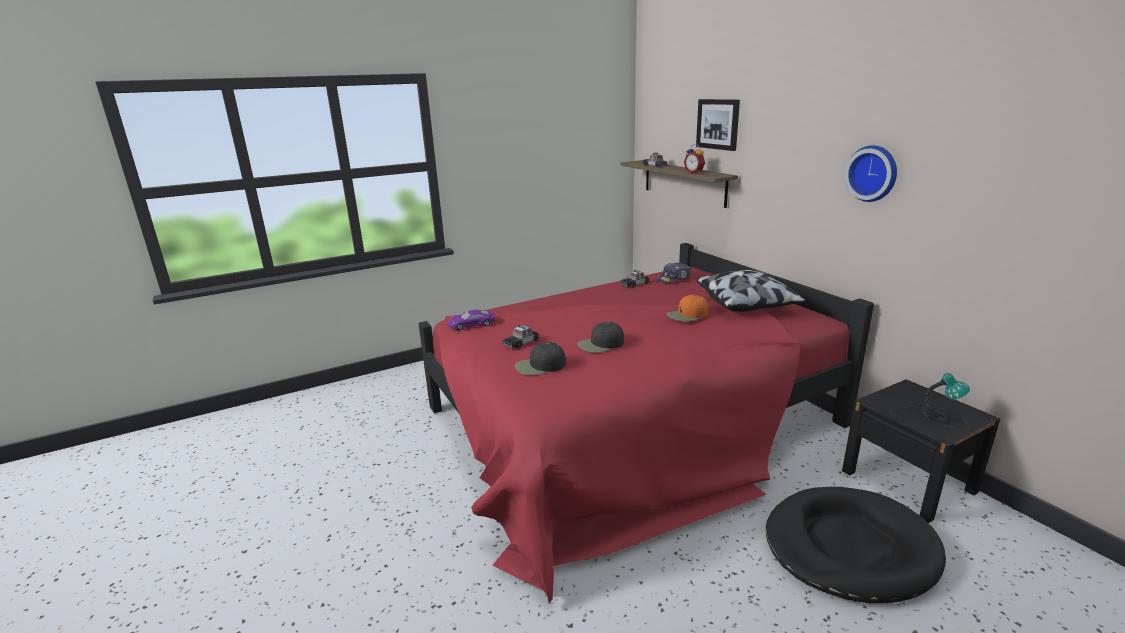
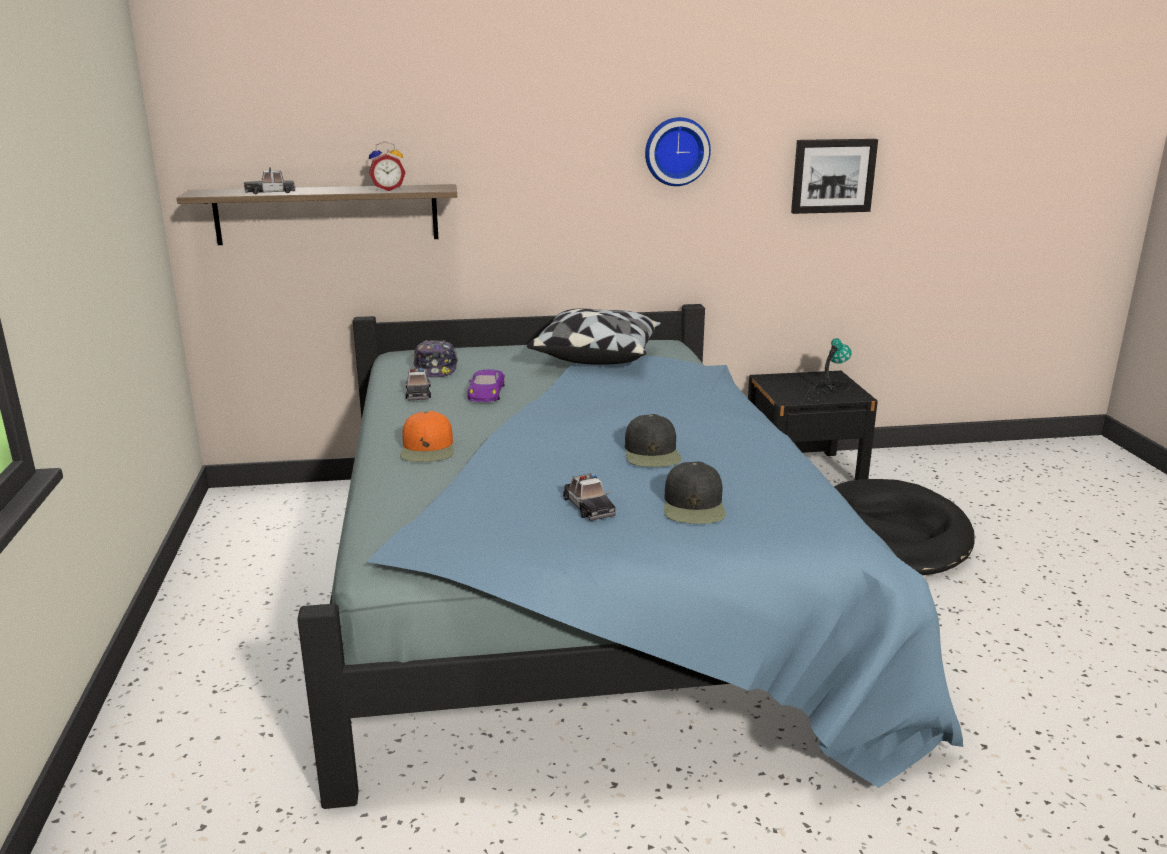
camera: 70 degrees left, 0 degrees up
red bed [419,243,874,603] -> blue bed [297,304,963,809]
purple toy car [448,310,495,330] -> purple toy car moved to [467,369,505,402]
orange cap [666,295,708,322] -> orange cap moved to [400,411,454,462]
picture [696,99,740,151] -> picture moved to [791,139,878,214]

